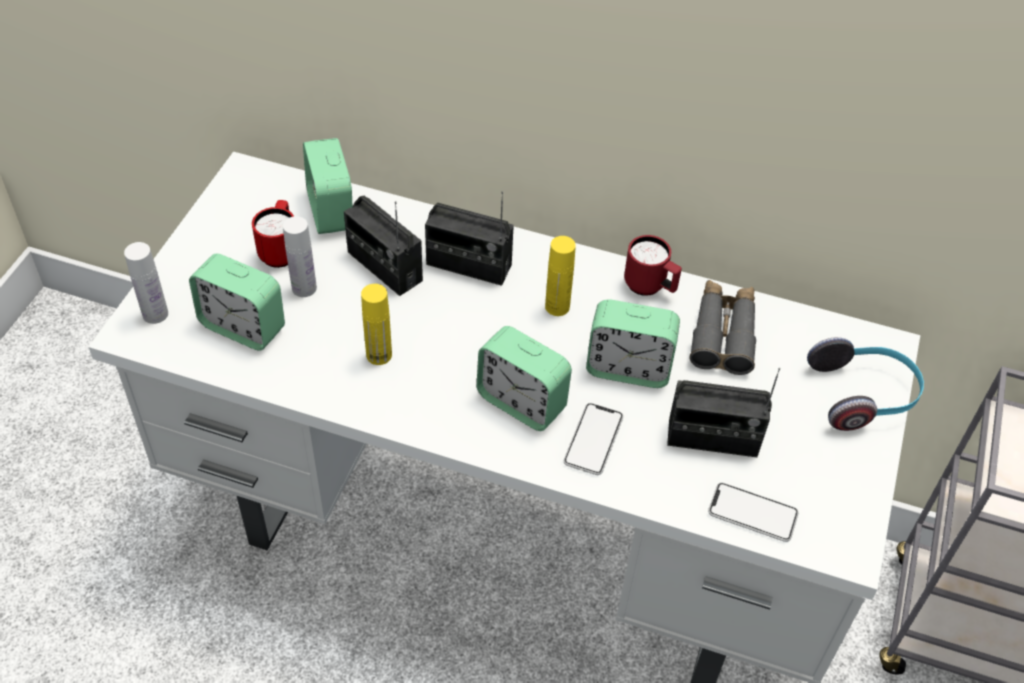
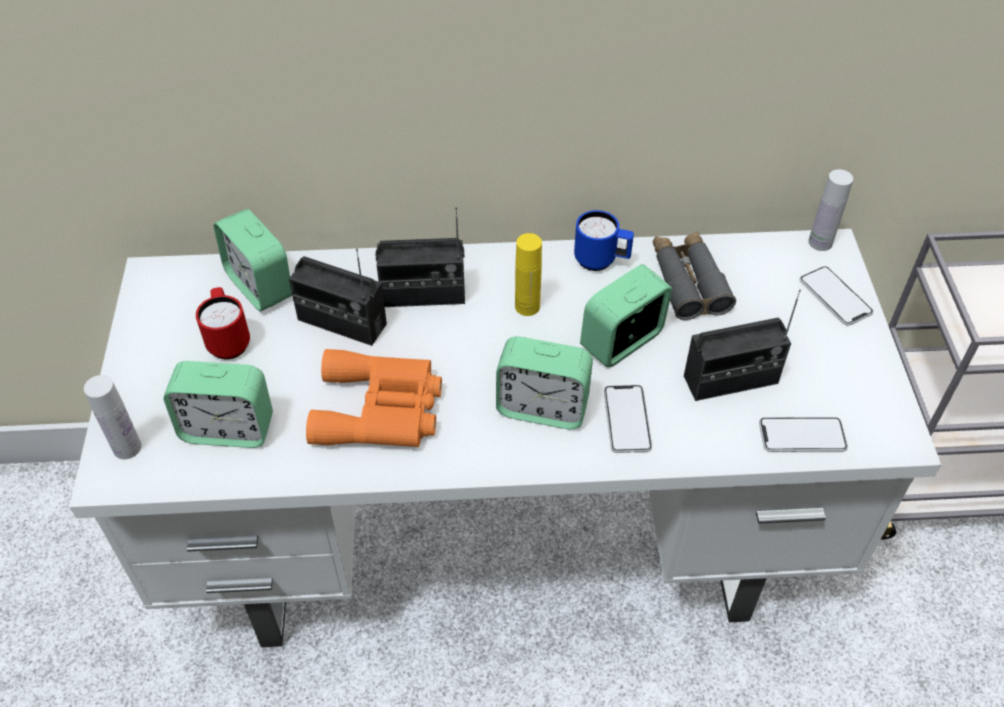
camera: 20 degrees left, 0 degrees up
white bottle [283,216,317,297] -> white bottle moved to [808,169,853,251]
yellow bottle [361,284,392,365] -> orange binoculars [306,349,442,447]
alarm clock [586,299,680,388] -> alarm clock turned 150 degrees clockwise [580,264,672,367]
red mug [624,235,682,296] -> blue mug [574,210,634,271]
headphones [807,337,924,431] -> phone [800,266,873,325]

